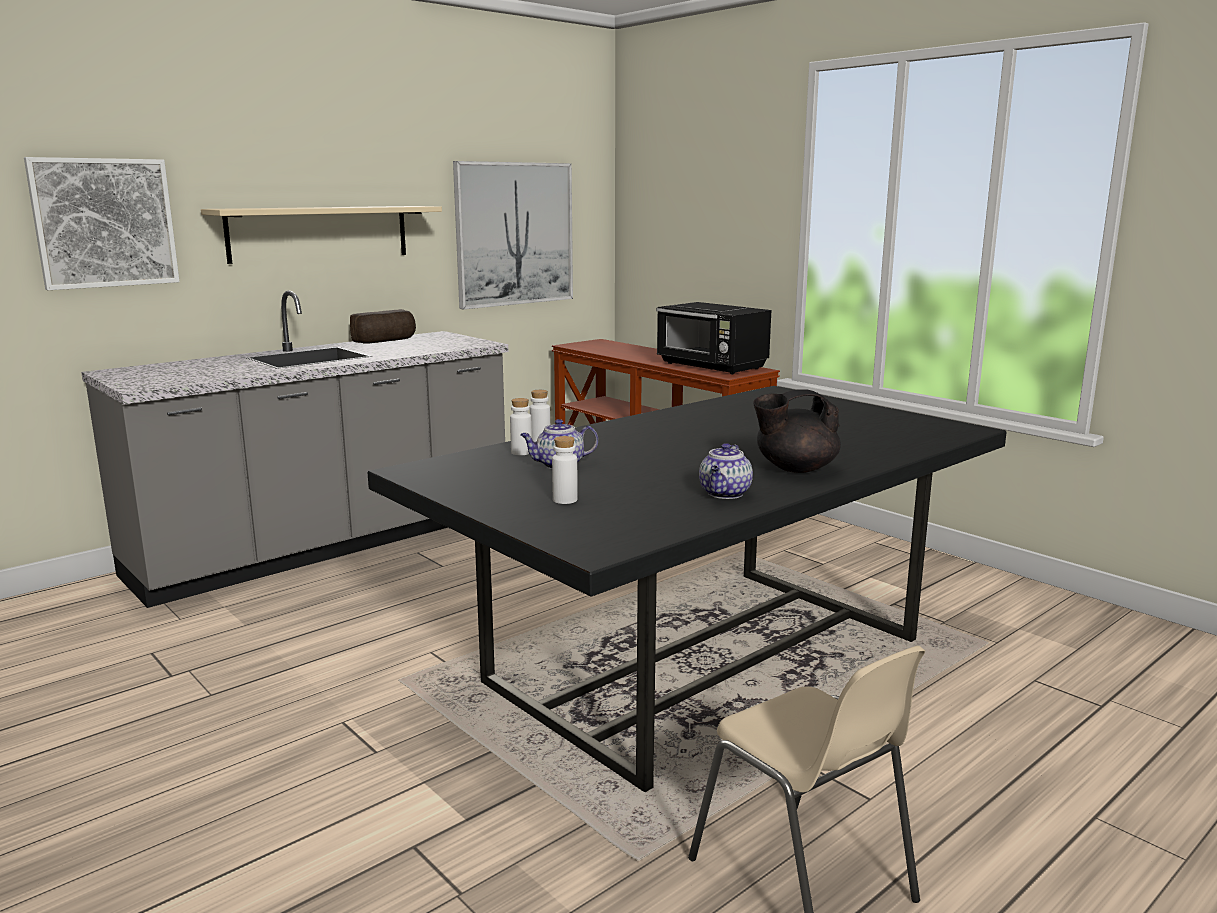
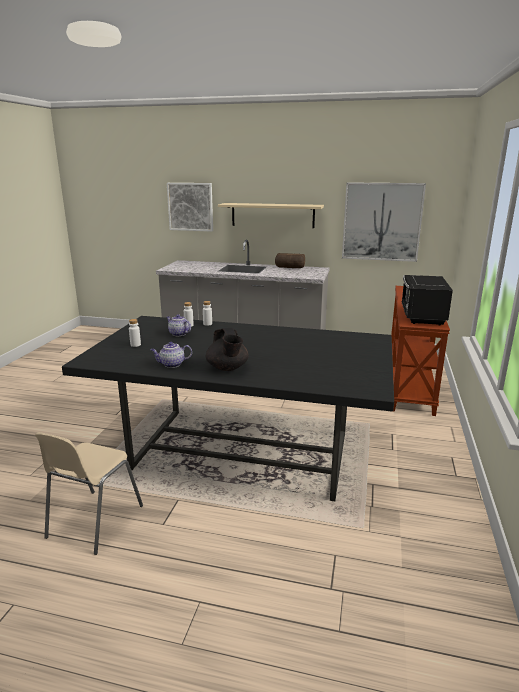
camera: 55 degrees right, 5 degrees up
black teapot [753,389,841,473] -> black teapot turned 150 degrees counterclockwise [206,328,249,371]

